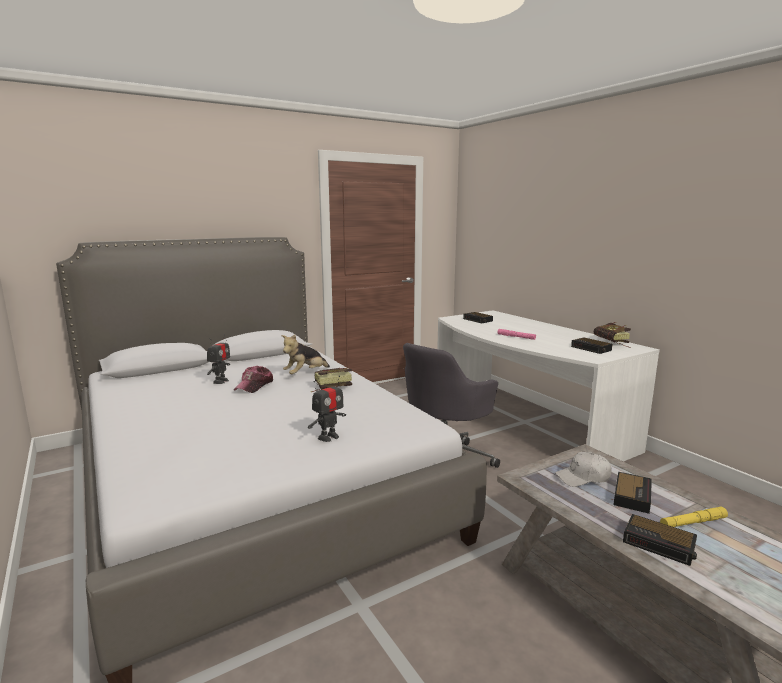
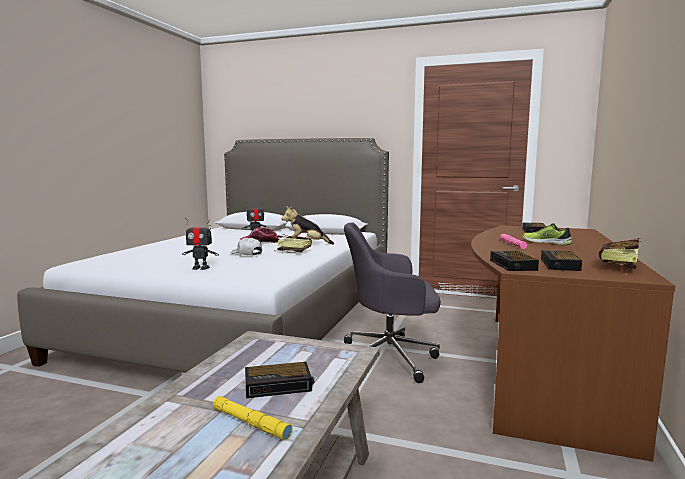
camera: 50 degrees right, 5 degrees down
white desk [437,310,660,462] -> brown desk [471,225,675,462]
white cap [555,452,612,487] -> white cap moved to [231,237,262,256]
alarm clock [623,514,697,566] -> alarm clock moved to [490,251,539,271]
none -> shoe [523,223,572,245]

